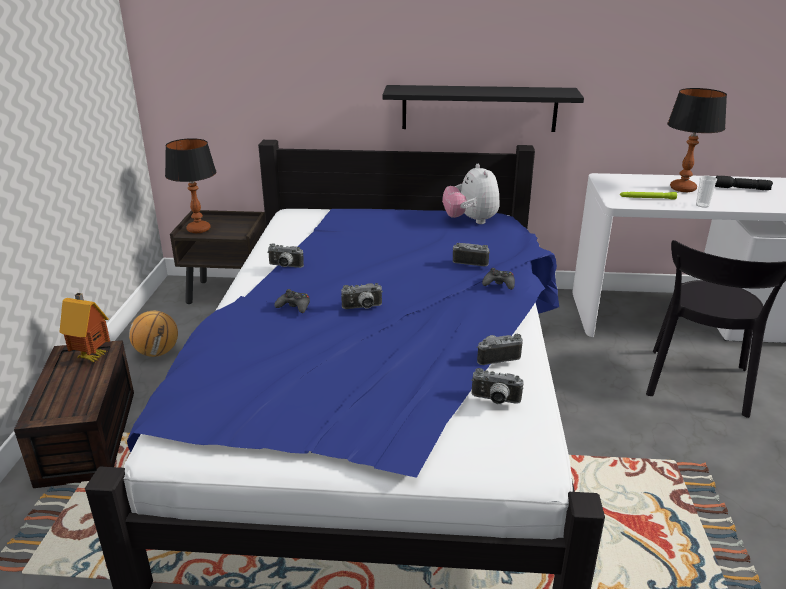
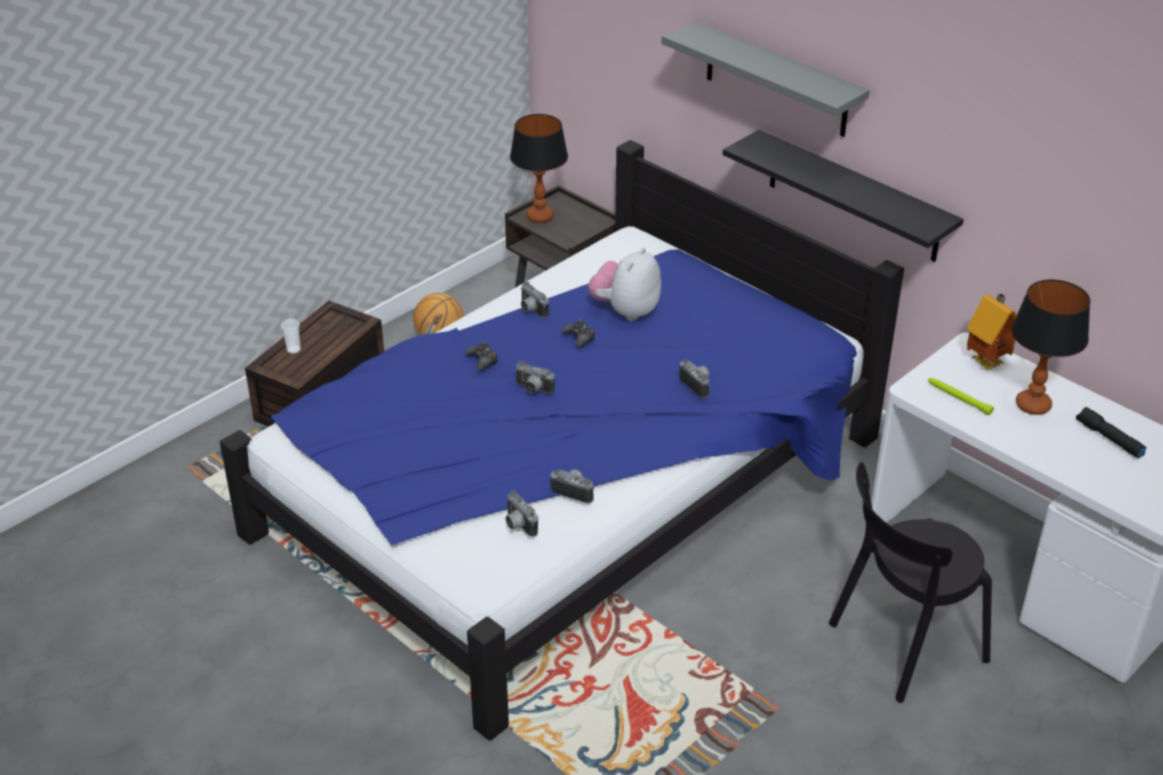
camera: 40 degrees right, 10 degrees up
toy house [59,293,110,362] -> toy house moved to [967,293,1016,371]
plush toy [442,164,500,224] -> plush toy moved to [588,248,661,321]
black game controller [482,268,515,290] -> black game controller moved to [562,319,595,348]
cup [696,175,717,208] -> cup moved to [281,319,301,354]
none -> grey shelf [661,21,870,137]

